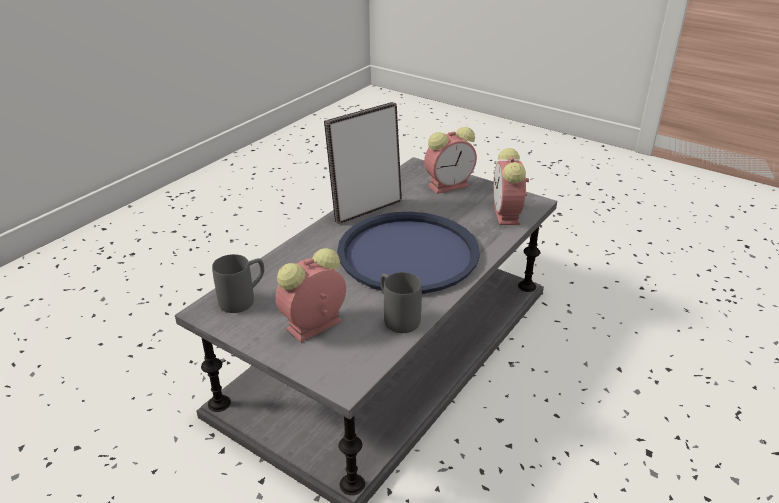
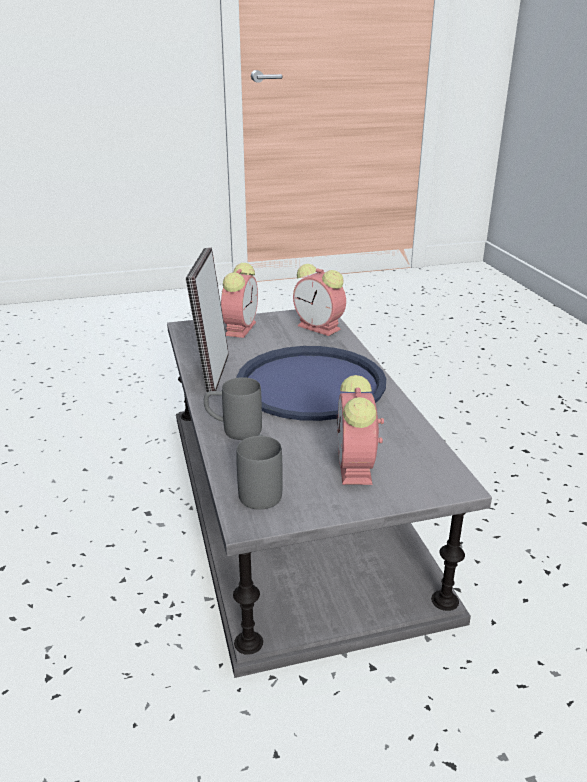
camera: 50 degrees left, 5 degrees down
grey mug [380,272,422,333] -> grey mug moved to [204,377,262,440]

